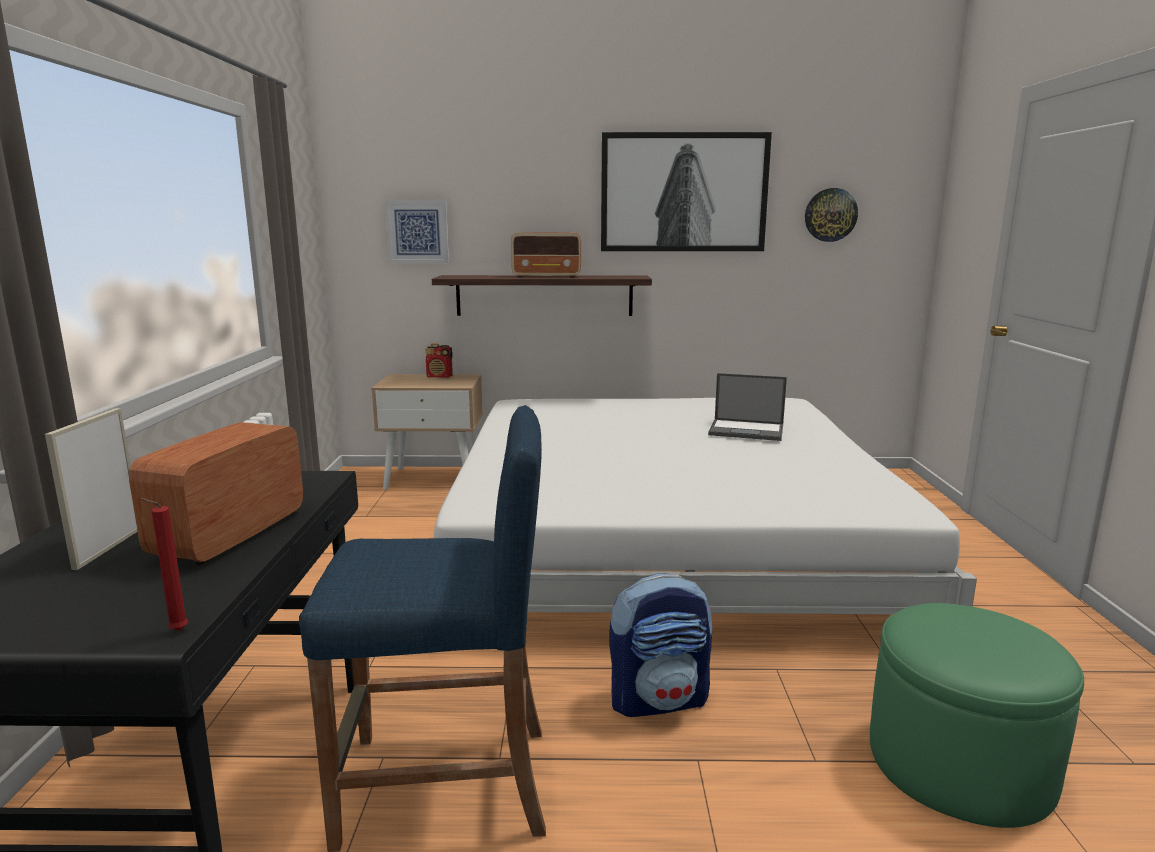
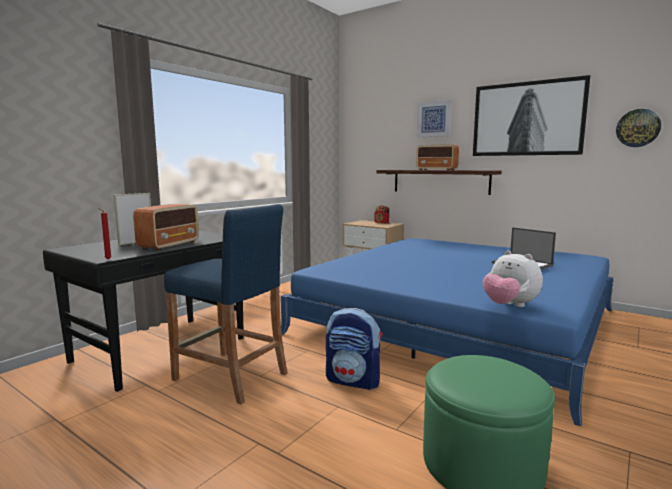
camera: 35 degrees right, 5 degrees down
radio [129,422,303,565] -> radio turned 150 degrees clockwise [133,204,199,250]
picture [385,201,449,263] -> picture moved to [417,100,451,137]
white bed [434,398,977,614] -> blue bed [281,238,614,426]
none -> plush toy [483,250,543,307]

